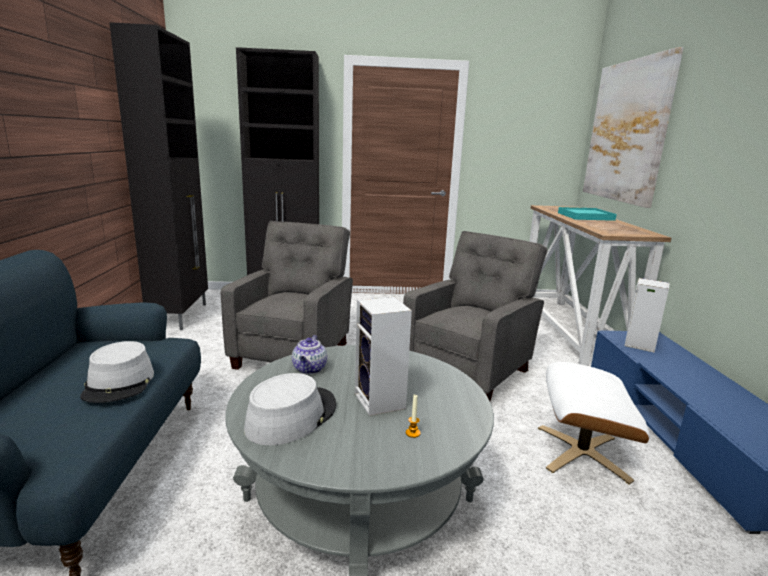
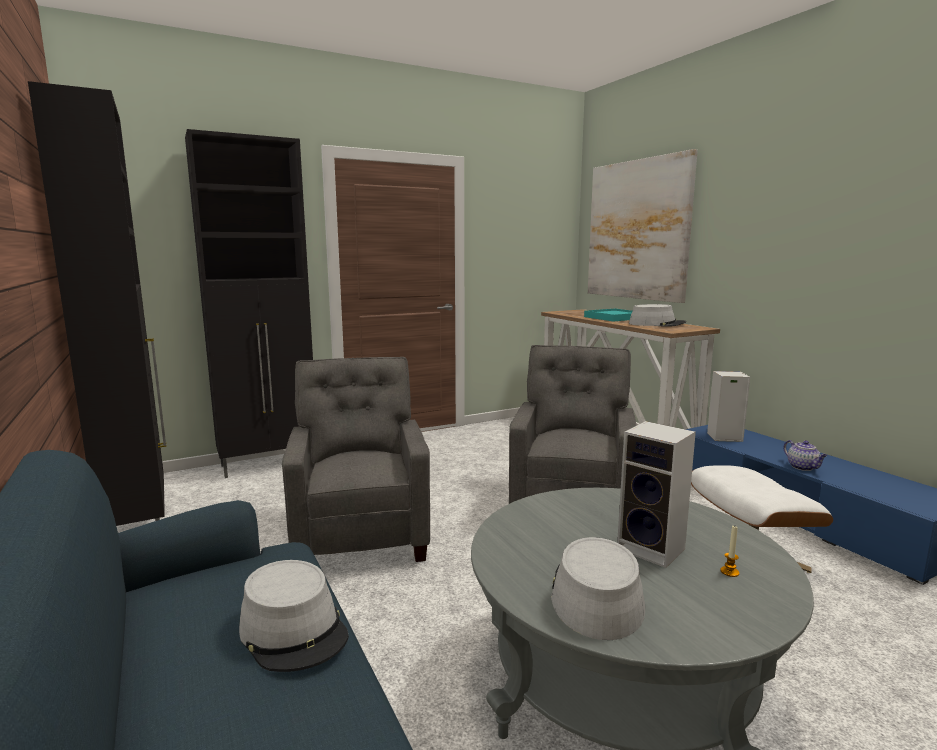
camera: 25 degrees left, 5 degrees down
teapot [292,335,327,374] -> teapot moved to [783,440,828,471]
none -> grey hat [629,304,686,327]

